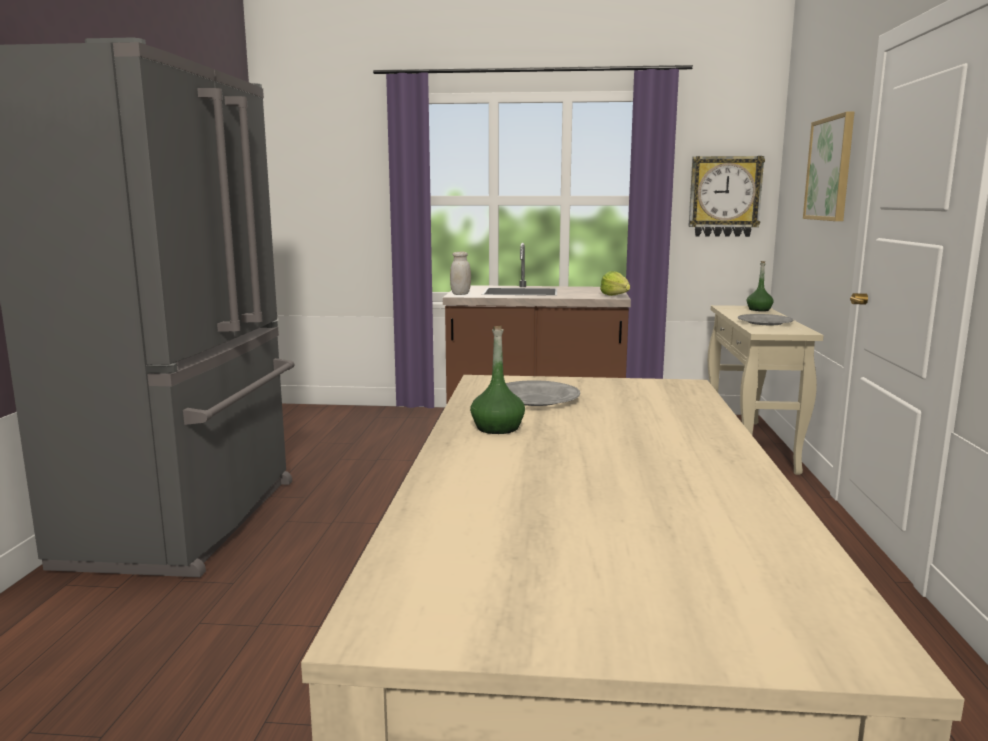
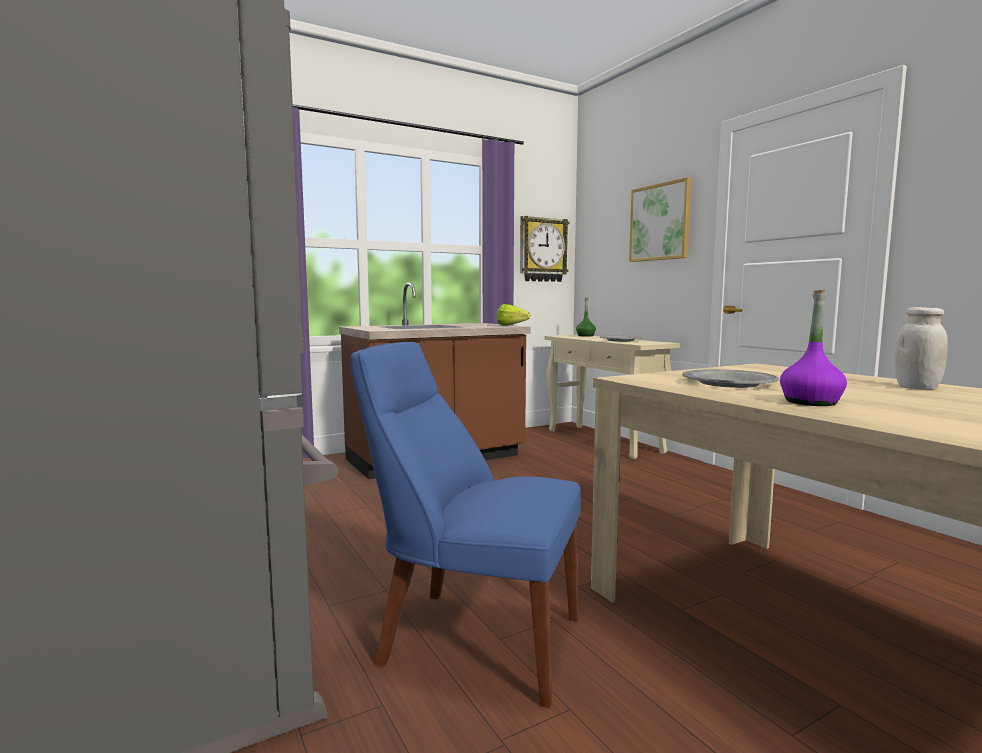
camera: 35 degrees left, 5 degrees down
white jar [450,252,471,295] -> white jar moved to [894,307,948,390]
green bottle [470,326,525,434] -> purple bottle [780,289,847,406]
none -> blue chair [350,342,581,708]

